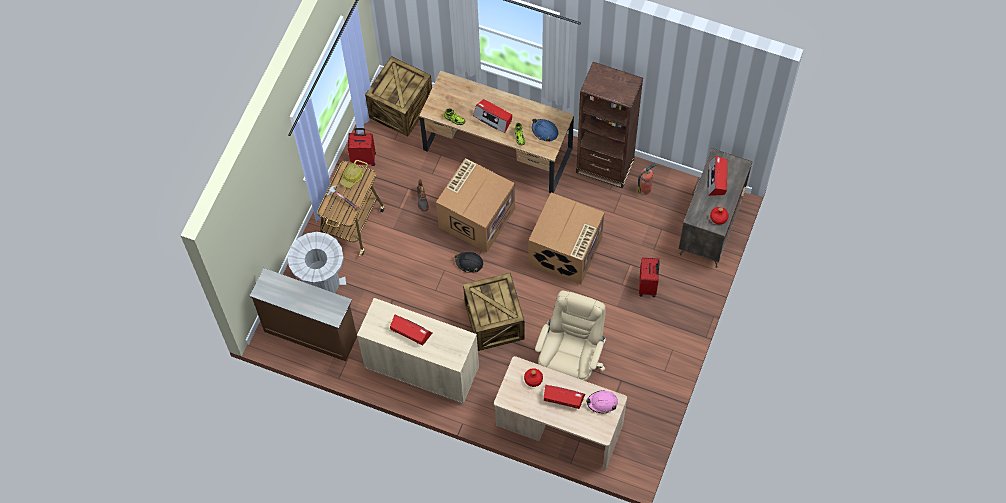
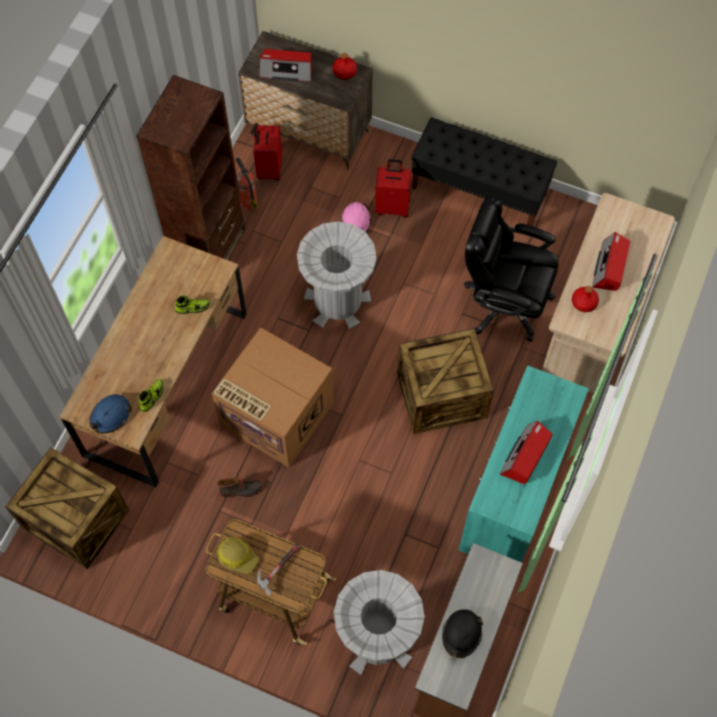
camera: 90 degrees left, 0 degrees up
red suitcase [348,128,376,166] -> red suitcase moved to [254,123,282,180]
beige cabinet [357,298,479,404] -> turquoise cabinet [459,365,589,562]
black hard hat [455,252,483,273] -> black hard hat moved to [442,610,483,658]
radio [473,99,512,133] -> none
cardboard box [529,192,604,284] -> grey trash can [297,221,377,329]
blue hard hat [532,118,559,142] -> blue hard hat moved to [90,394,132,433]
beige office chair [535,291,606,381] -> black office chair [464,195,558,342]
pink hard hat [586,390,618,414] -> pink hard hat moved to [341,202,371,232]
none -> black bench [411,117,557,226]

